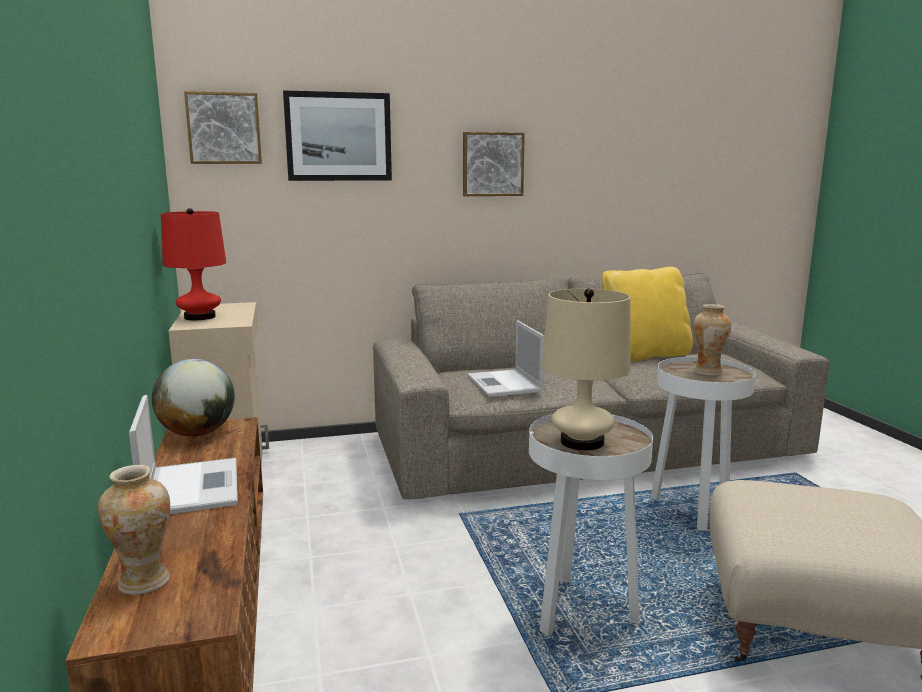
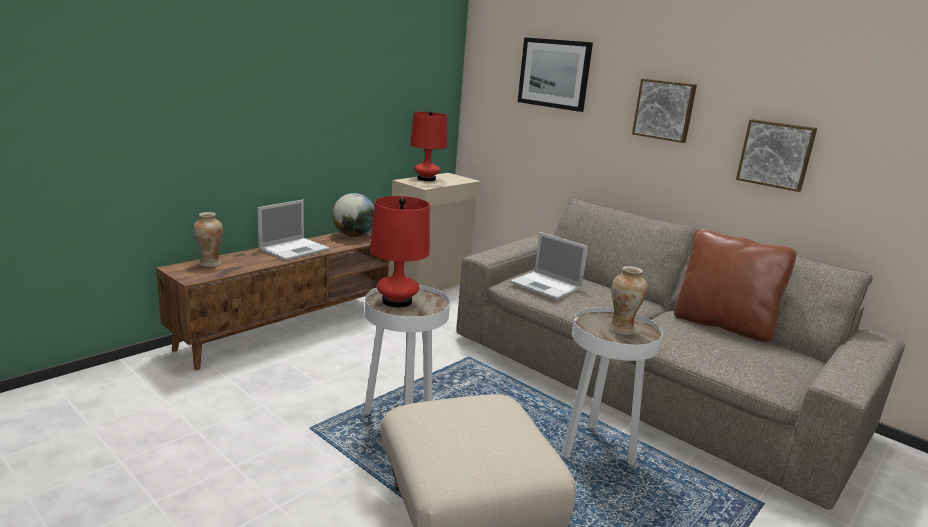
camera: 55 degrees right, 5 degrees up
picture [184,91,262,164] -> picture moved to [736,119,817,192]
laptop [467,320,545,397] -> laptop turned 90 degrees counterclockwise [510,232,588,300]
beige table lamp [542,288,630,451] -> red table lamp [370,196,430,308]
yellow pillow [602,267,693,362] -> brown pillow [674,229,796,343]

